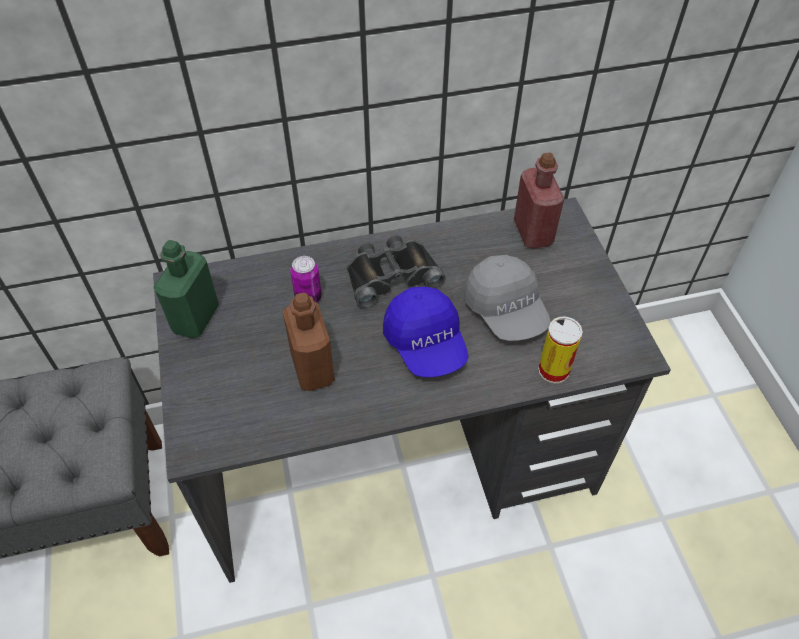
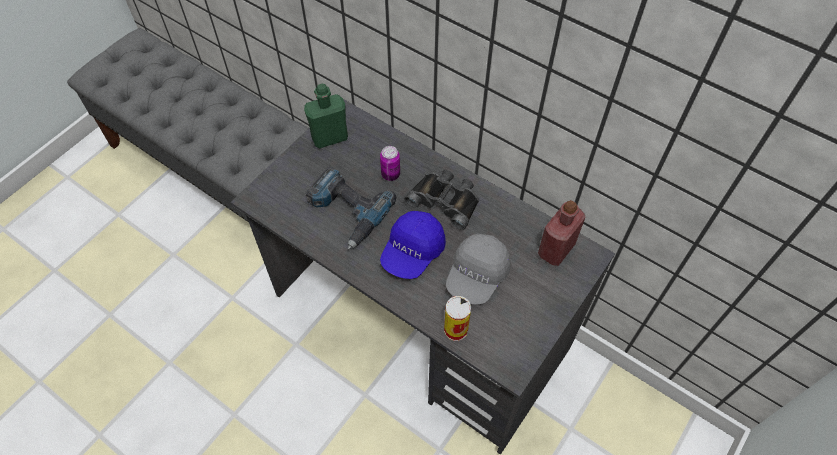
camera: 50 degrees right, 5 degrees up
brown bottle [283,292,335,391] -> power drill [305,166,396,249]

